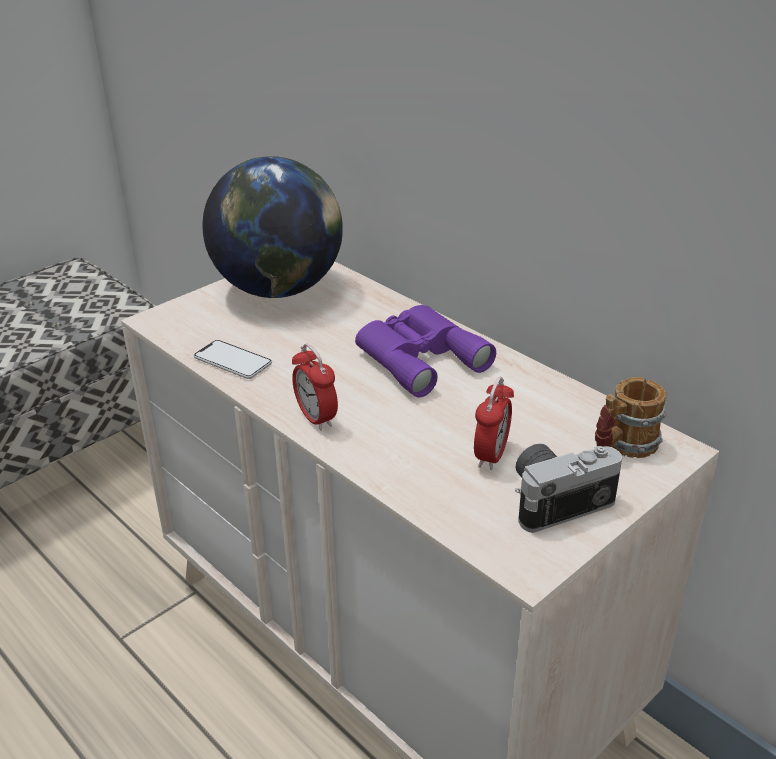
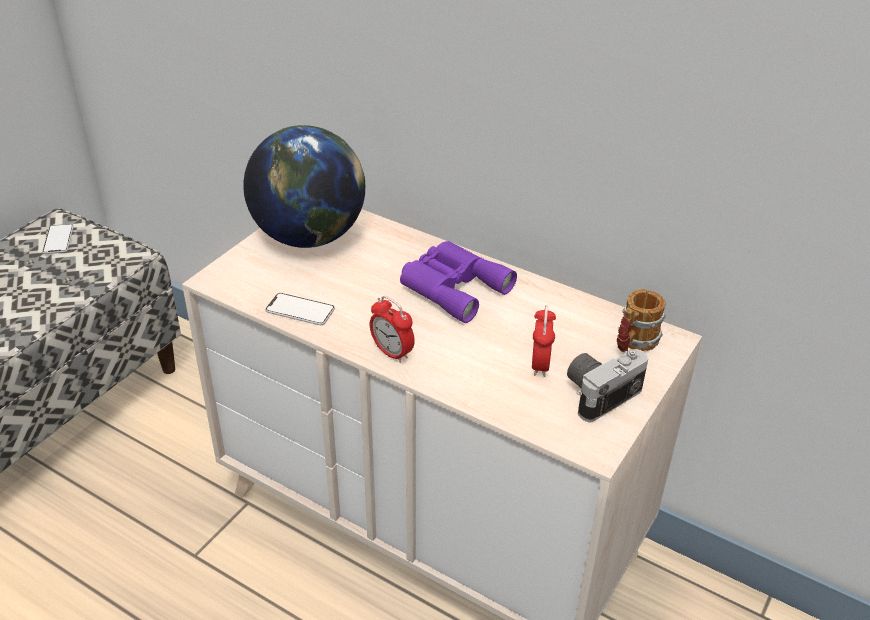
camera: 15 degrees left, 5 degrees up
none -> phone [42,224,74,254]

